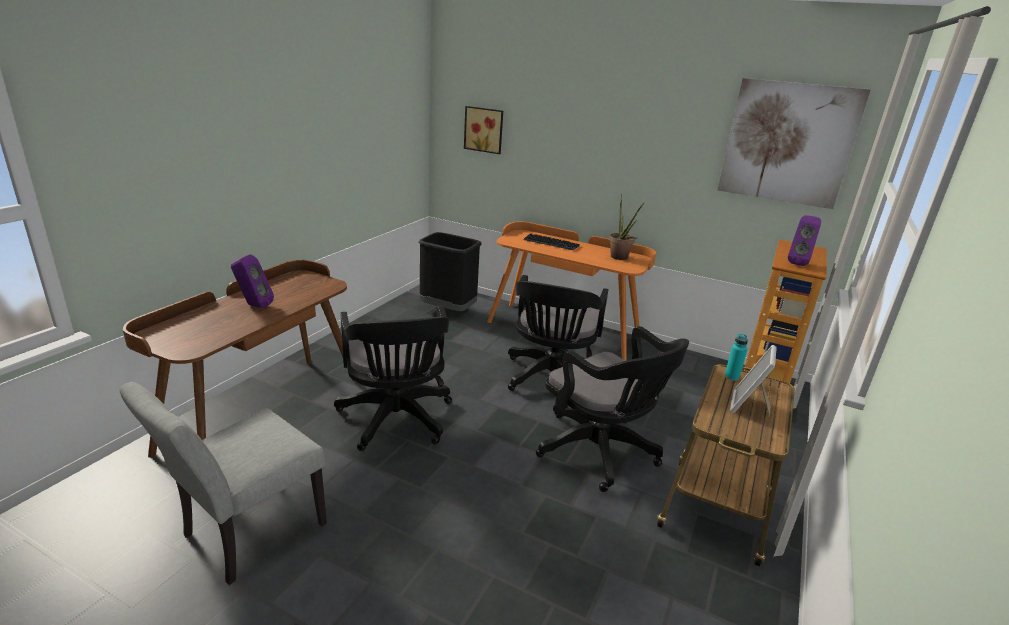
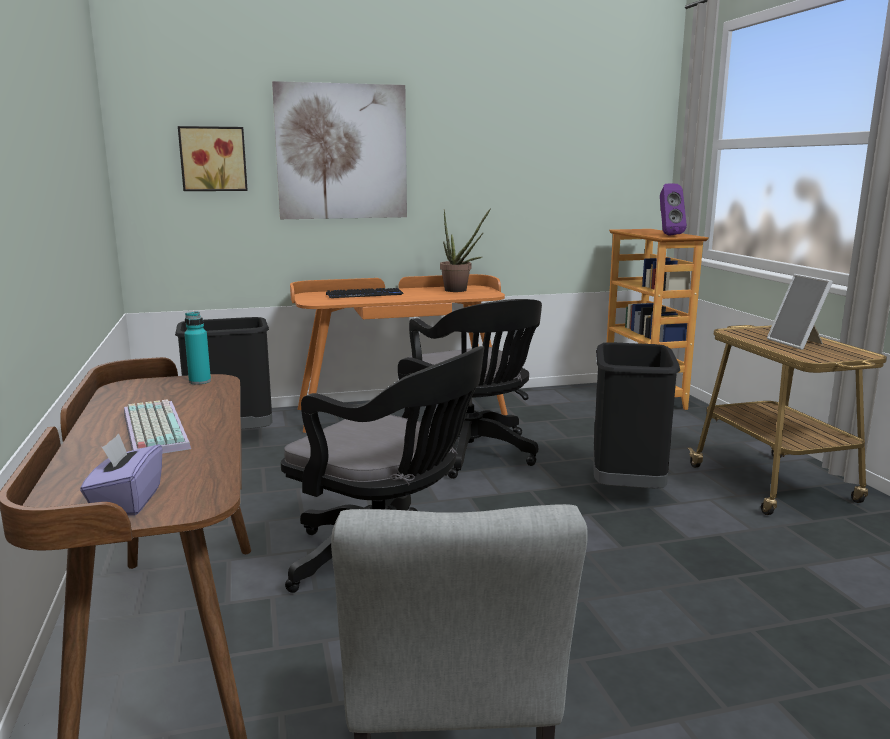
camera: 40 degrees left, 10 degrees down
purple speaker [231,254,274,308] -> keyboard [124,399,191,454]
black office chair [536,326,689,492] -> black trash can [593,342,680,489]
picture [718,78,871,209] -> picture moved to [272,81,407,219]
turquoise bottle [724,334,748,381] -> turquoise bottle moved to [184,311,211,385]
none -> purple tissue box [80,434,162,516]

